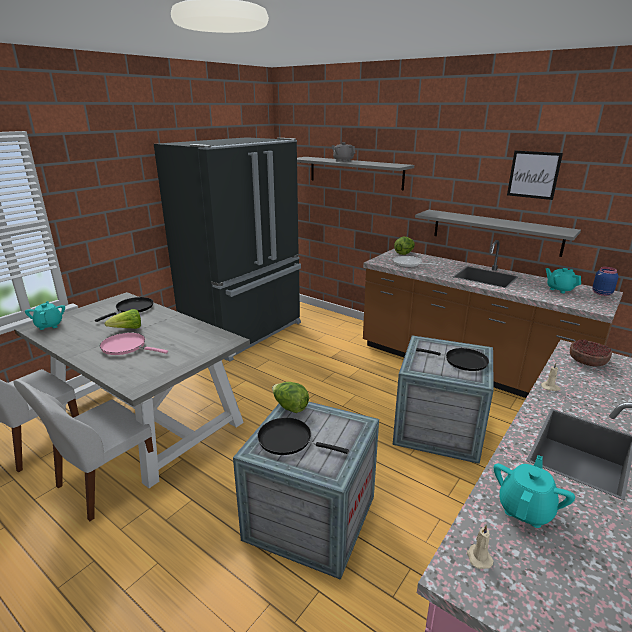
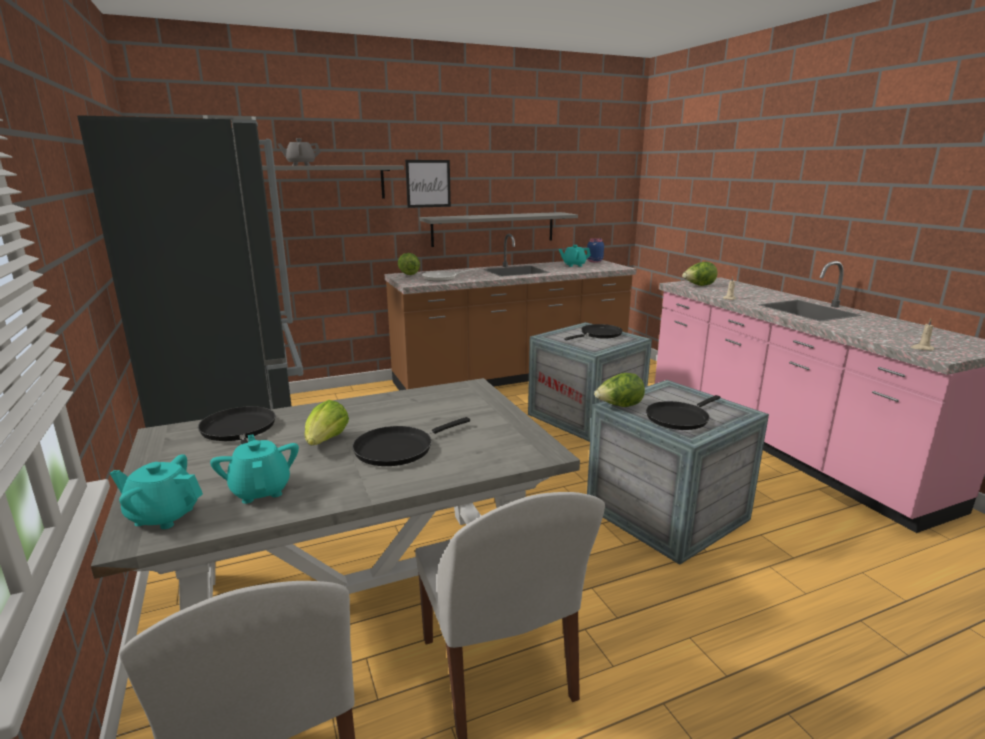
camera: 60 degrees left, 5 degrees down
pink frying pan [100,333,168,355] -> black frying pan [352,417,470,466]
turquoise teapot [494,455,575,528] -> turquoise teapot moved to [210,434,299,504]
picture [507,151,563,200] -> picture moved to [405,160,451,208]
bowl [570,339,612,366] -> lettuce [682,262,717,286]

